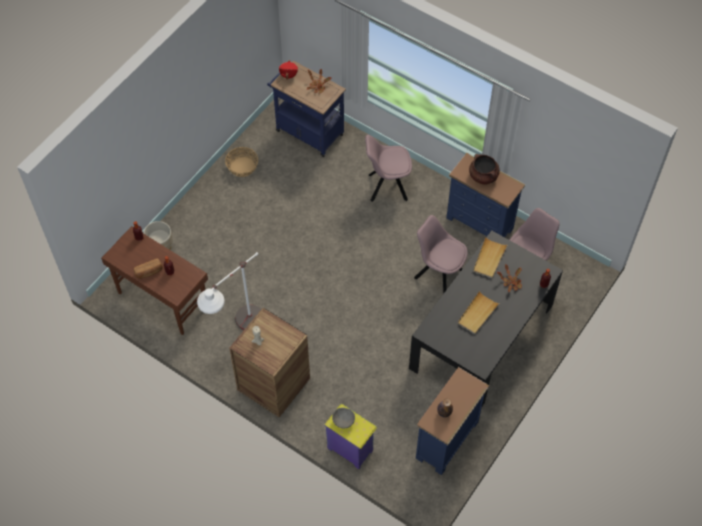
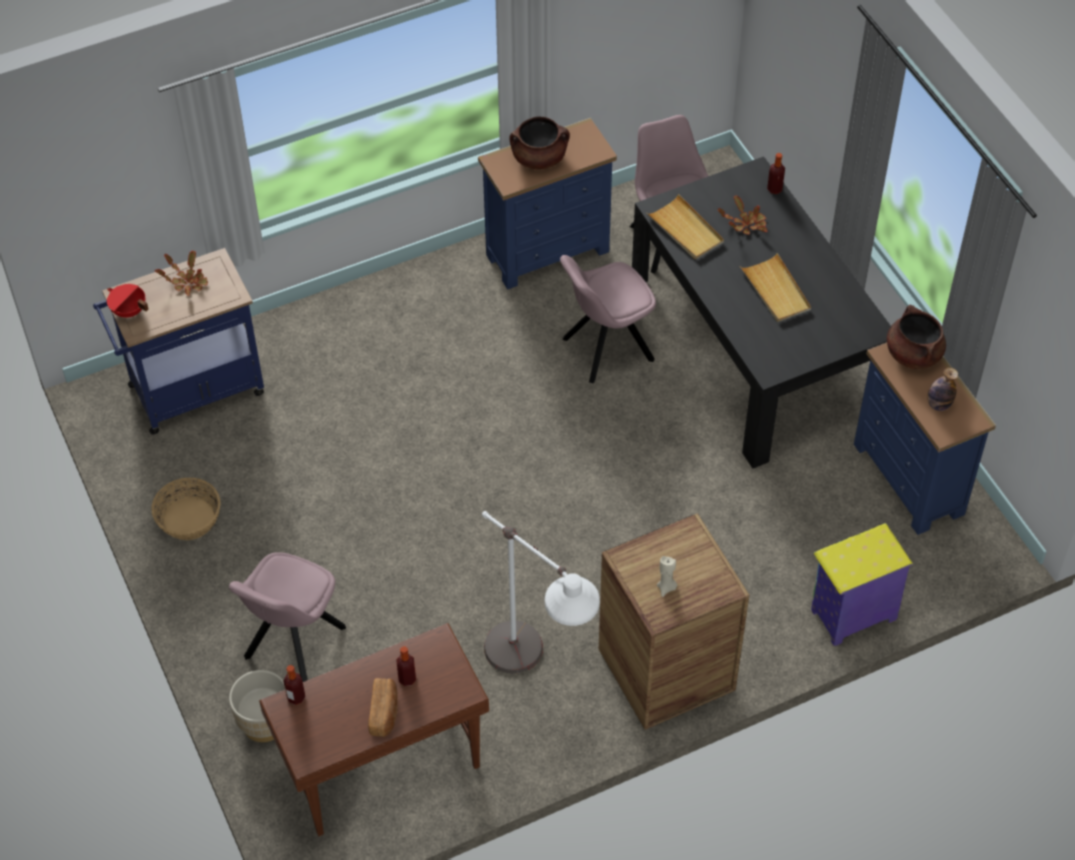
camera: 60 degrees left, 5 degrees down
grey bowl [332,408,355,428] -> none
pink chair [365,135,412,202] -> pink chair moved to [229,552,346,682]
none -> brown cooking pot [887,305,946,369]

